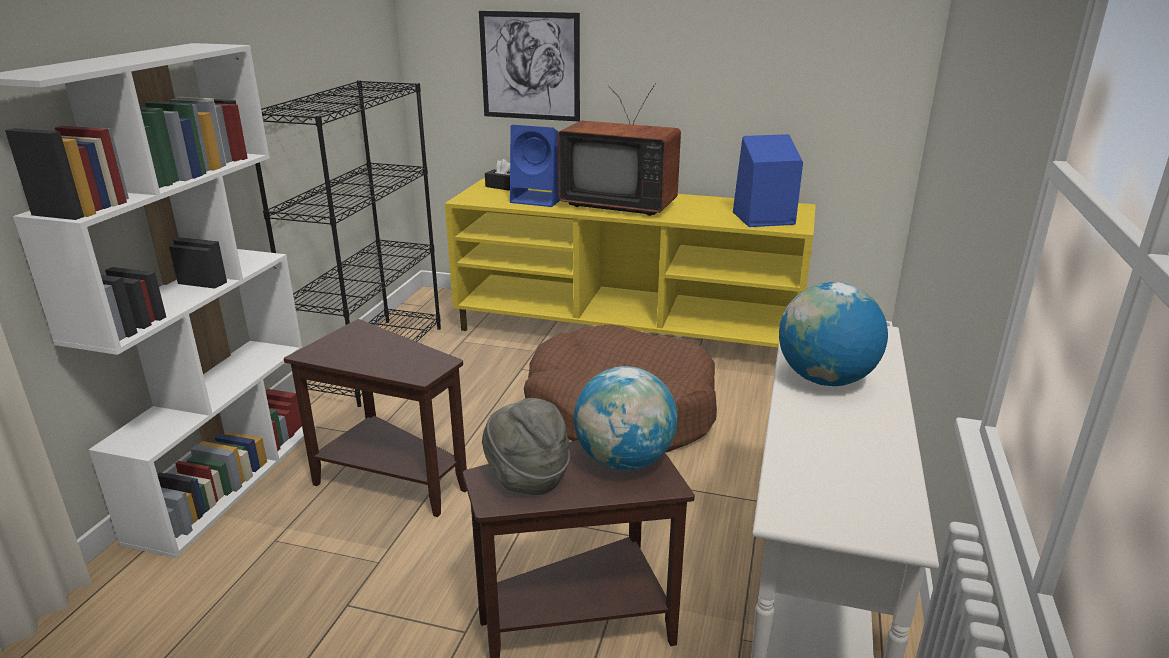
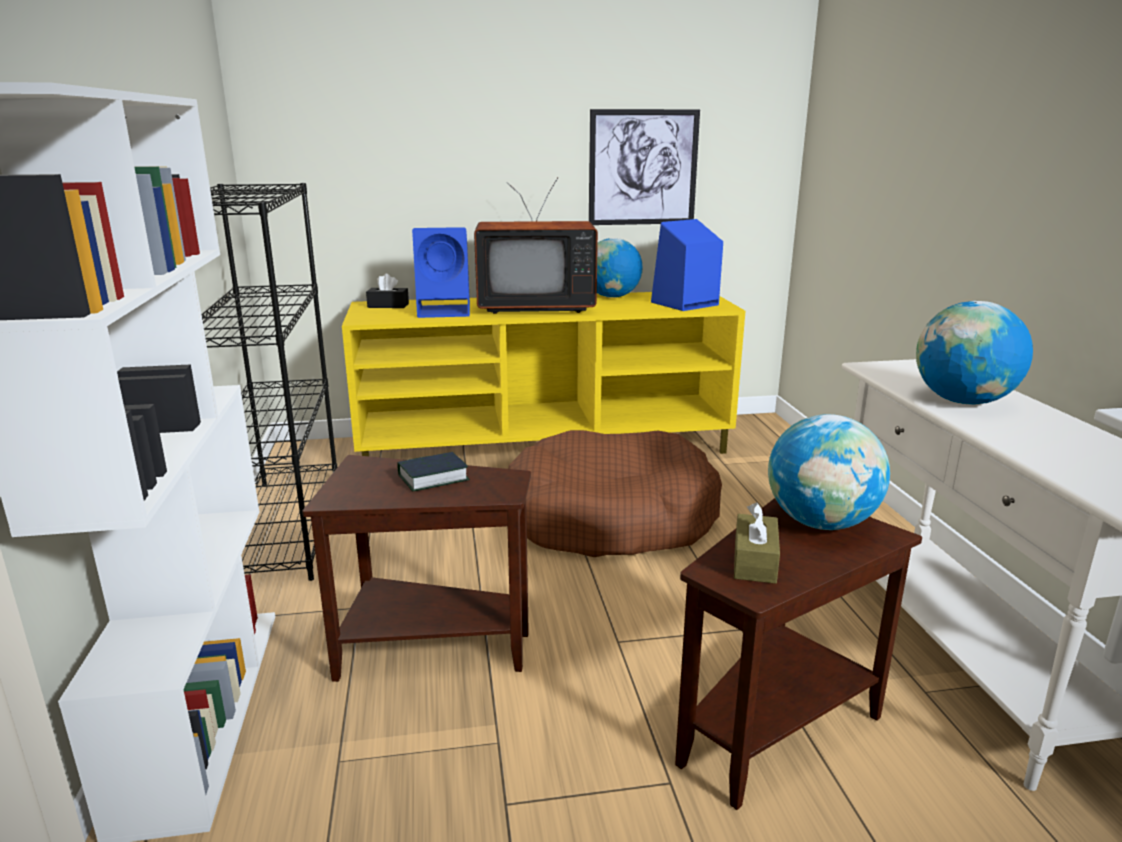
camera: 25 degrees left, 5 degrees down
picture [479,11,580,122] -> picture moved to [589,109,700,225]
grey hat [482,398,570,495] -> brown tissue box [734,502,780,584]
none -> book [398,452,470,491]
none -> globe [597,238,642,298]

